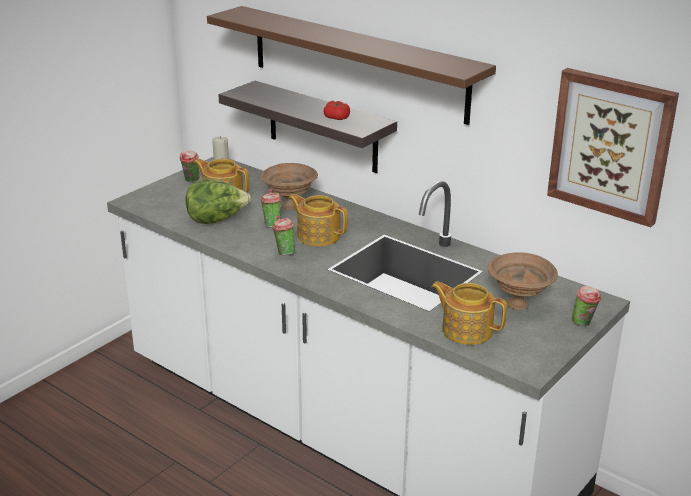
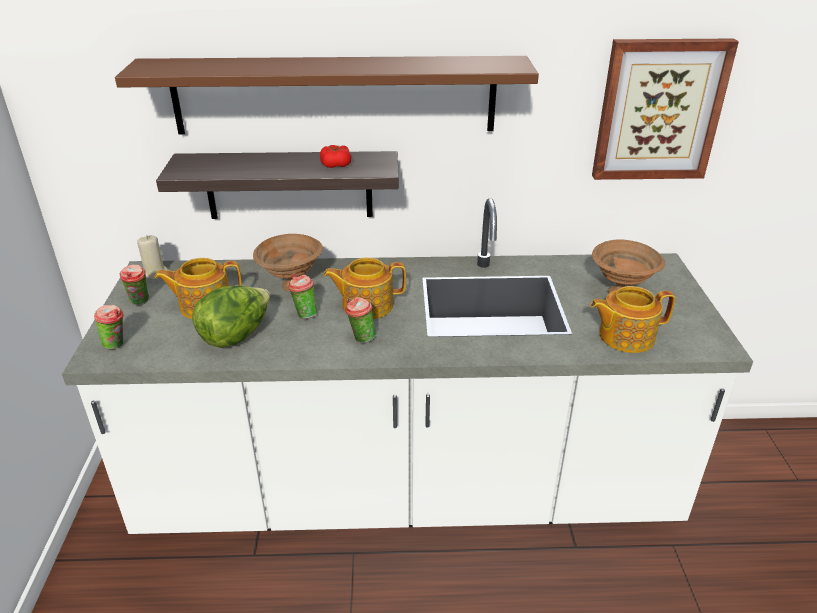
camera: 40 degrees left, 5 degrees up
cup [572,286,601,326] -> cup moved to [94,305,123,349]

